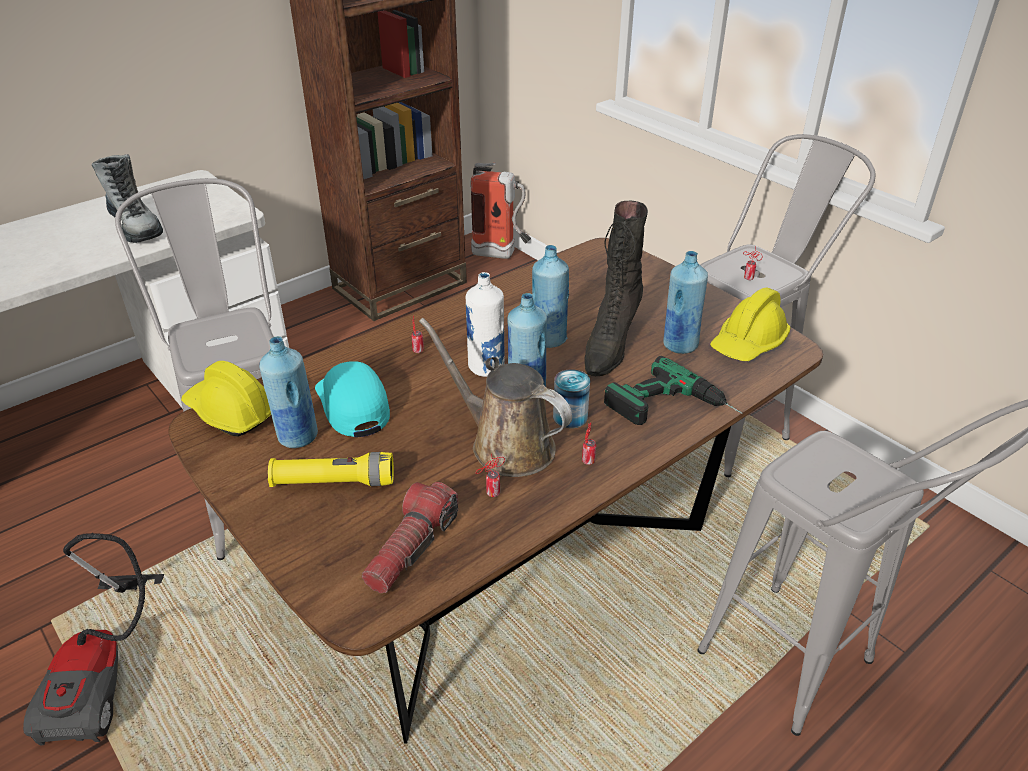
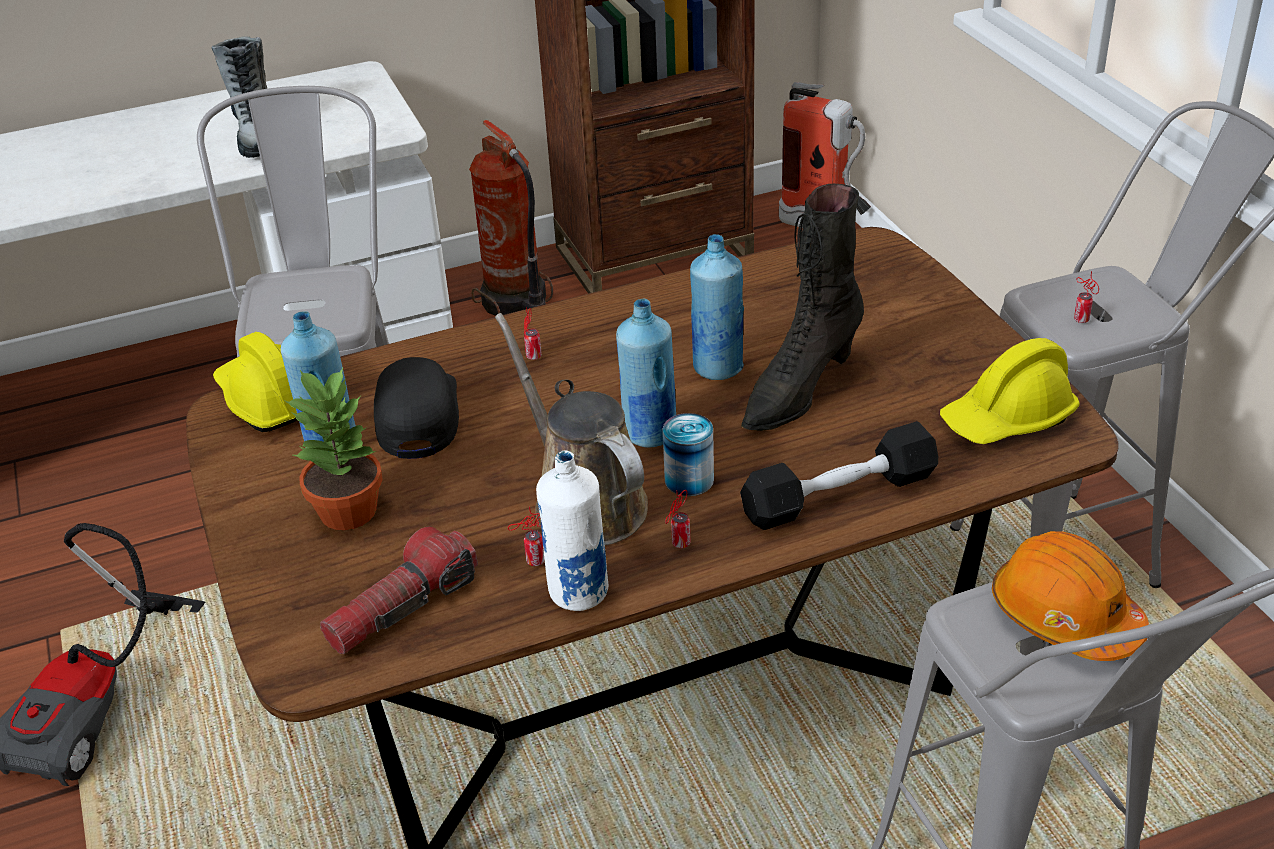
camera: 20 degrees right, 0 degrees up
yellow flashlight [268,452,394,487] -> potted plant [285,368,383,530]
turquoise cap [315,361,390,437] -> black cap [374,357,459,459]
white bottle [466,272,505,377] -> white bottle moved to [536,450,608,611]
power drill [604,356,742,425] -> black dumbbell [740,421,938,530]
blue bottle [663,251,708,354] -> none
none -> fire extinguisher [469,120,554,316]
none -> orange hard hat [992,531,1149,661]

